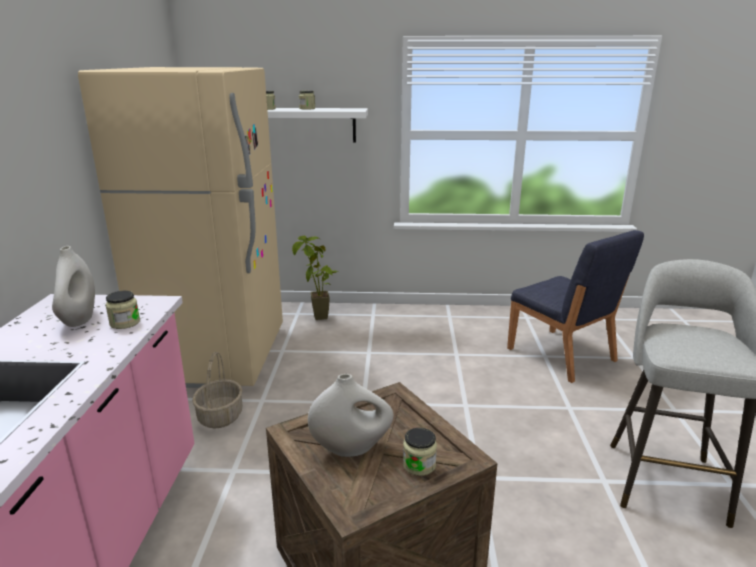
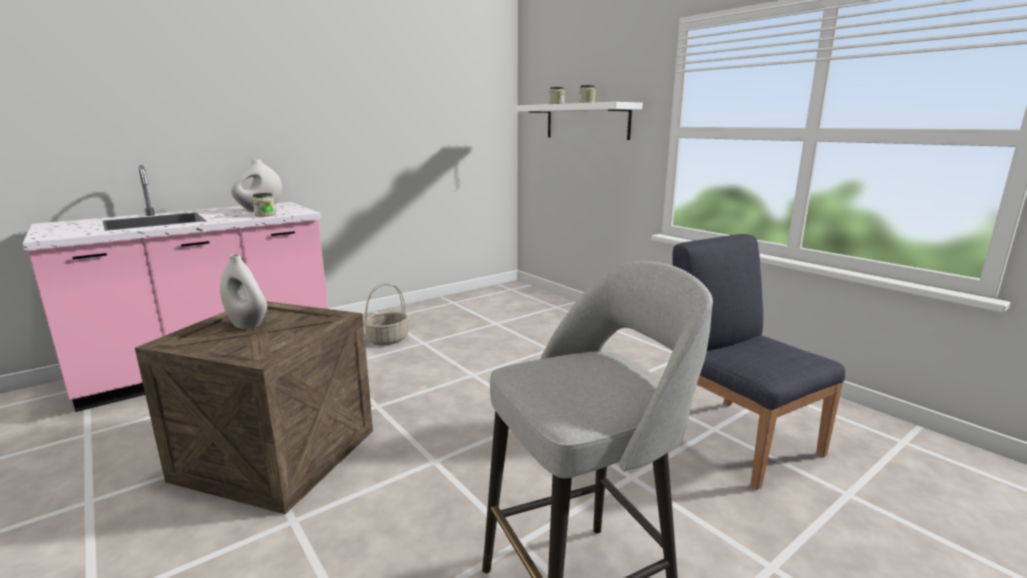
camera: 50 degrees right, 5 degrees down
beige fridge [78,67,283,388] -> none
potted plant [292,236,338,320] -> none
jar [403,428,437,476] -> none
blue chair [507,230,644,383] -> blue chair turned 135 degrees clockwise [673,234,845,490]

